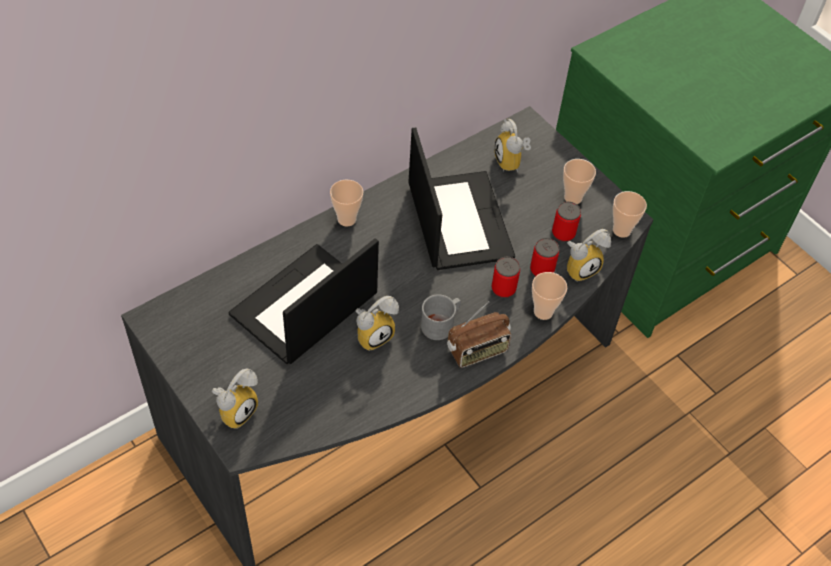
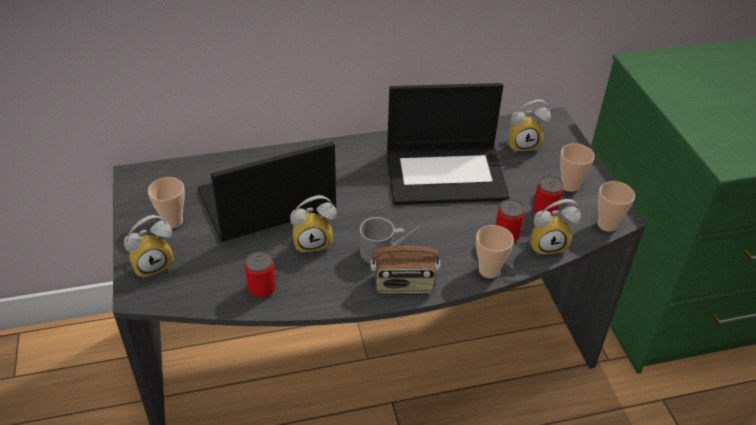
camera: 25 degrees right, 10 degrees down
cup [330,180,363,227] -> cup moved to [148,177,185,228]
laptop [408,128,515,270] -> laptop turned 75 degrees clockwise [386,83,510,205]
can [491,257,520,298] -> can moved to [245,251,276,298]
alarm clock [494,119,531,172] -> alarm clock turned 105 degrees counterclockwise [508,99,551,153]

